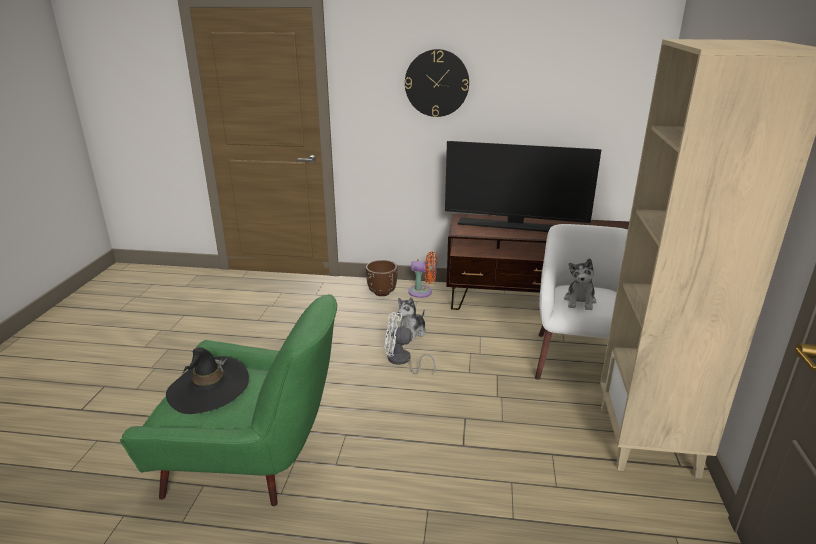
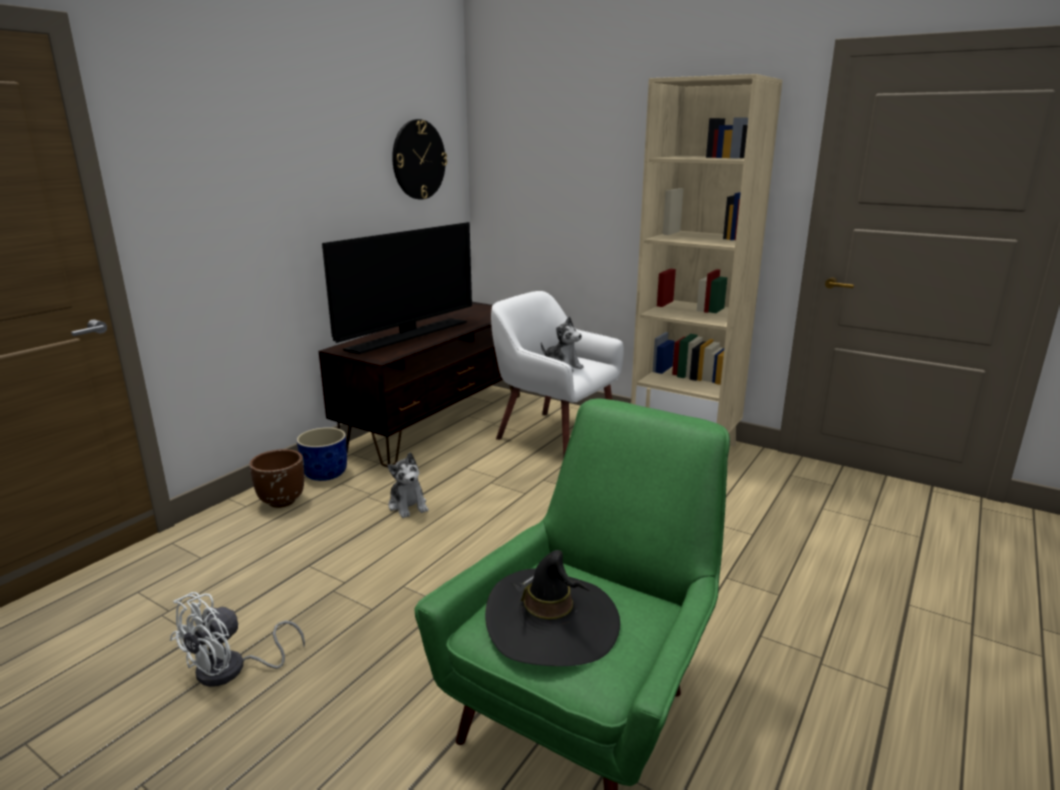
camera: 65 degrees left, 5 degrees down
white fan [384,312,435,374] -> white fan moved to [170,592,305,687]
wall clock [405,49,469,117] -> wall clock moved to [392,119,447,200]
orange fan [408,251,437,298] -> blue planter [297,427,347,481]

